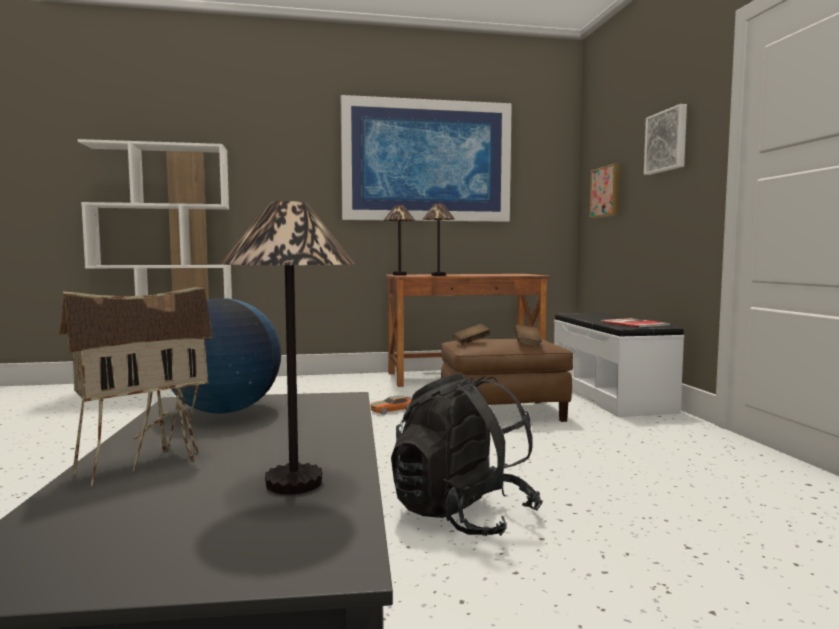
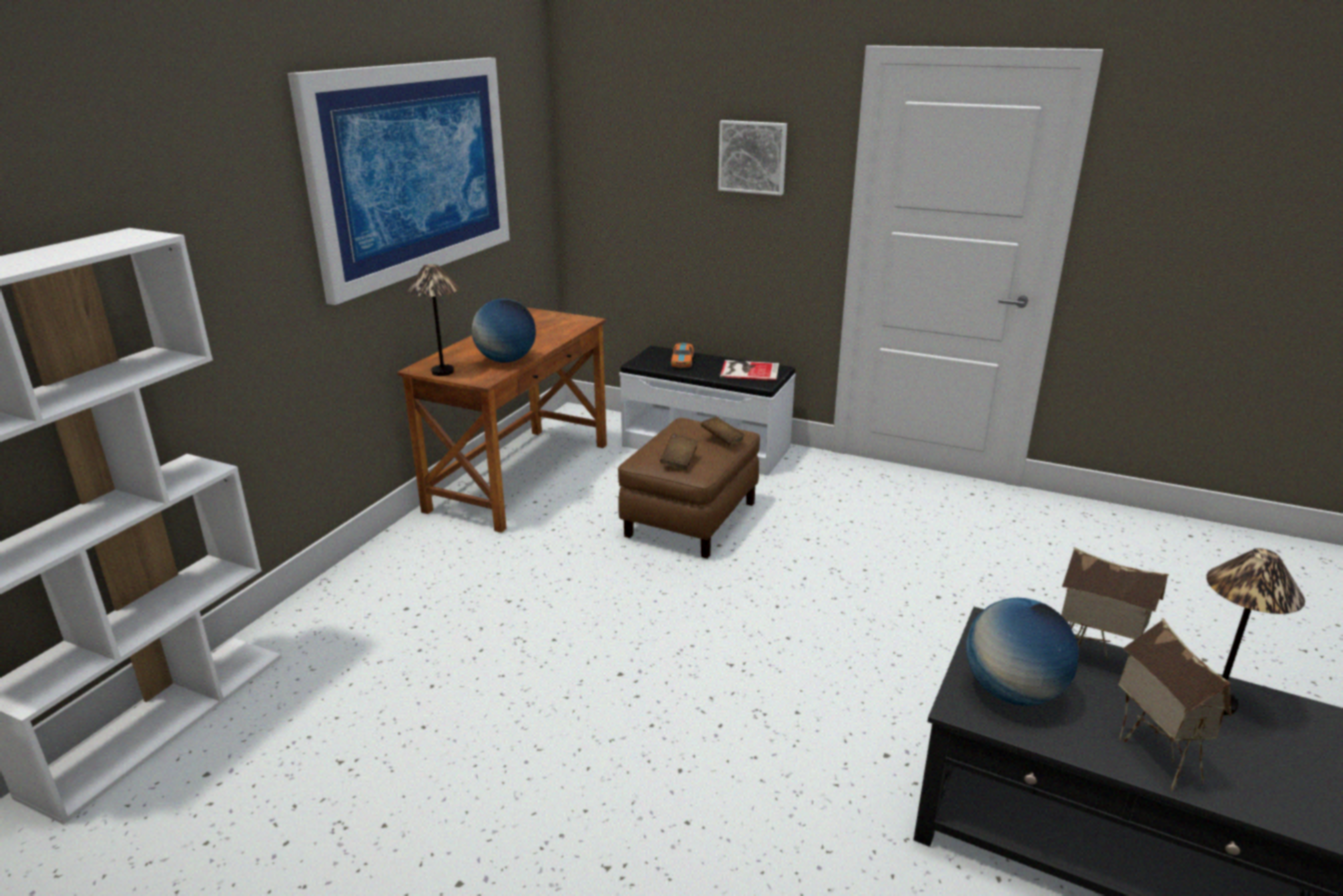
camera: 55 degrees left, 20 degrees up
toy car [370,396,412,415] -> toy car moved to [671,343,694,368]
black backpack [391,373,543,536] -> none
table lamp [423,204,455,276] -> globe [472,299,536,363]
picture [590,164,620,218] -> none
none -> toy house [1061,547,1169,659]

